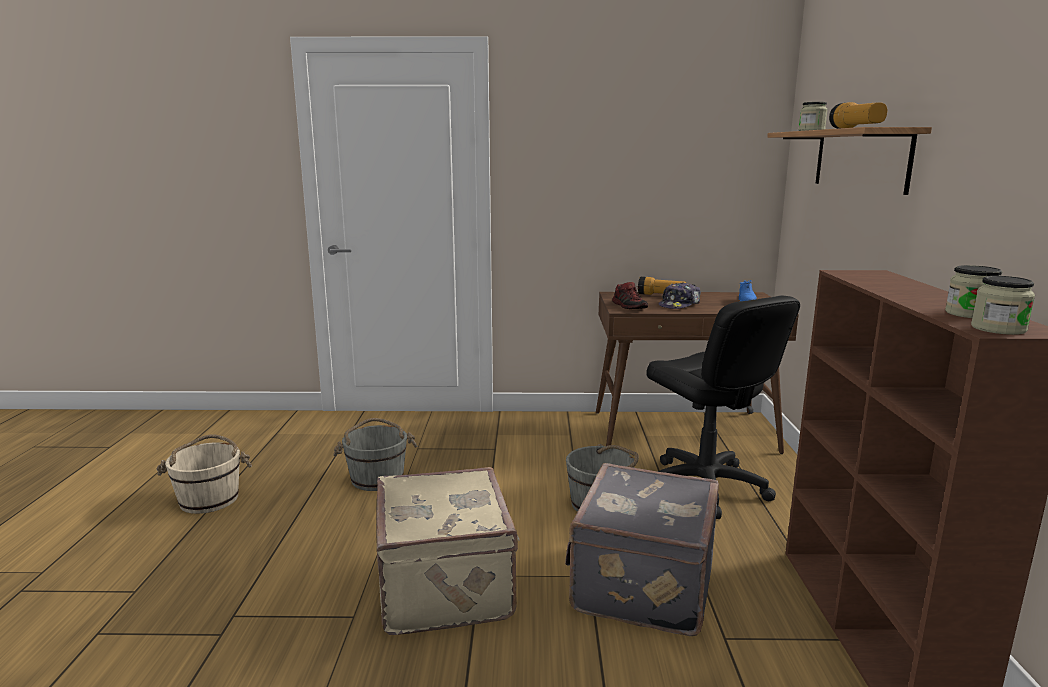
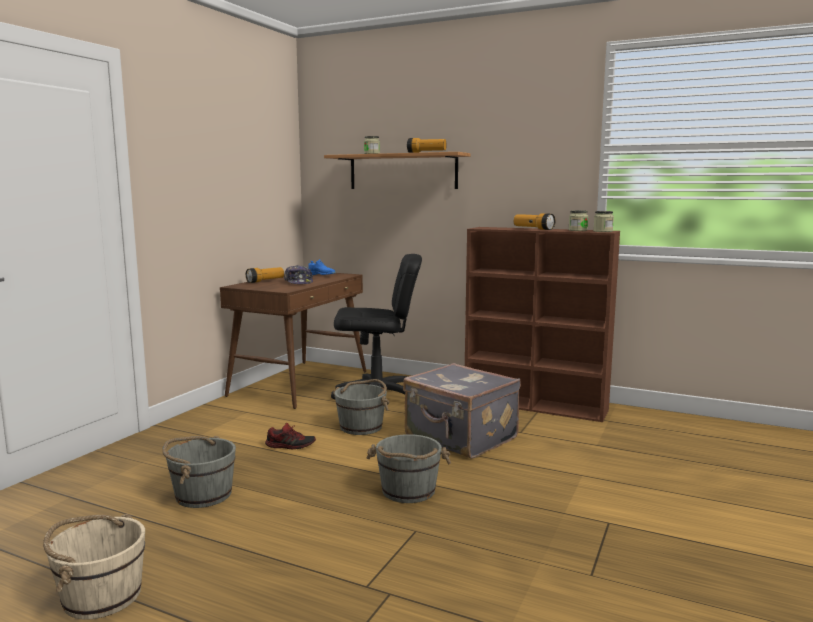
camera: 65 degrees left, 5 degrees down
beige suitcase [376,467,520,635] -> grey bucket [366,434,451,503]
shoe [612,282,648,309] -> shoe moved to [265,423,316,449]
none -> flashlight [514,213,555,230]

